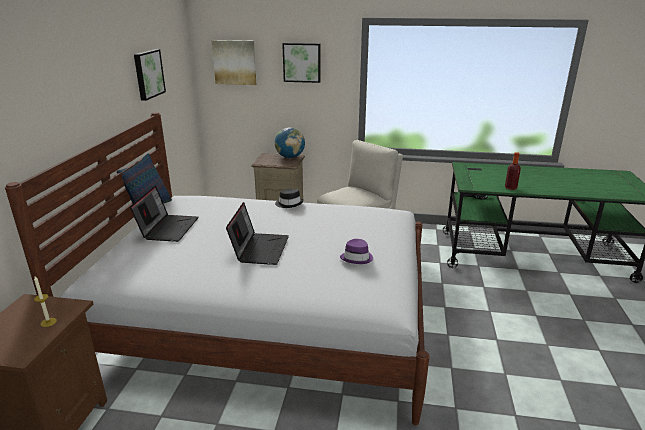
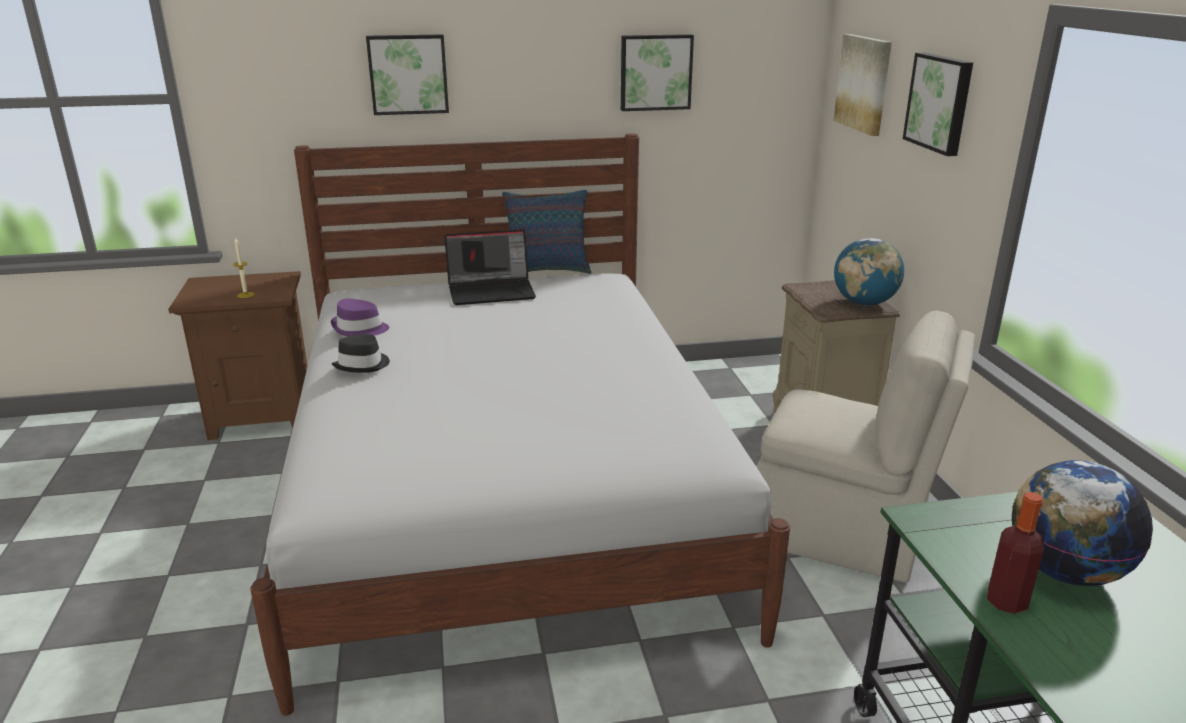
camera: 70 degrees right, 0 degrees up
laptop [226,202,289,265] -> none
black hat [275,189,304,208] -> black hat moved to [332,334,390,373]
purple hat [340,239,373,264] -> purple hat moved to [331,298,389,336]
none -> picture [366,34,449,115]
none -> globe [1012,460,1153,586]

